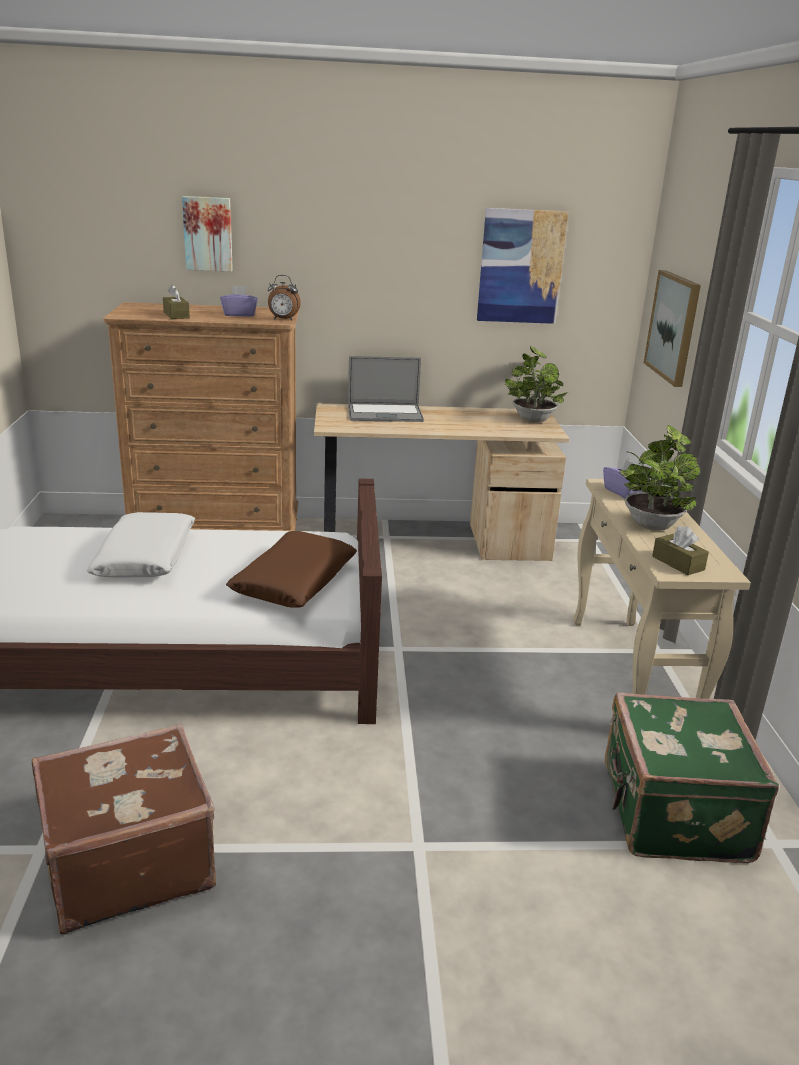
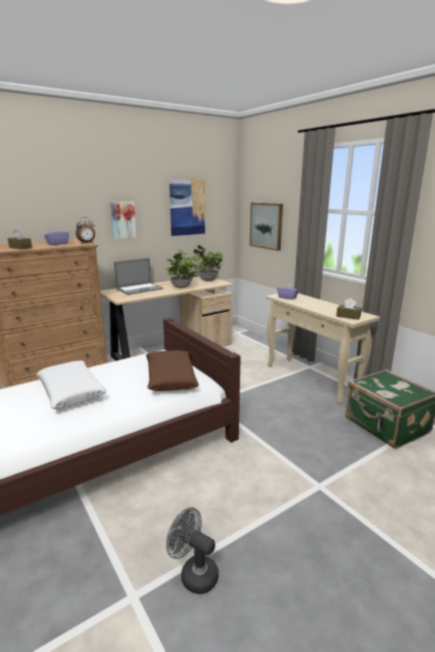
camera: 30 degrees left, 5 degrees down
brown suitcase [32,724,216,935] -> grey fan [166,507,219,594]
picture [182,196,233,272] -> picture moved to [110,201,137,240]
potted plant [620,425,700,530] -> potted plant moved to [165,249,196,288]

